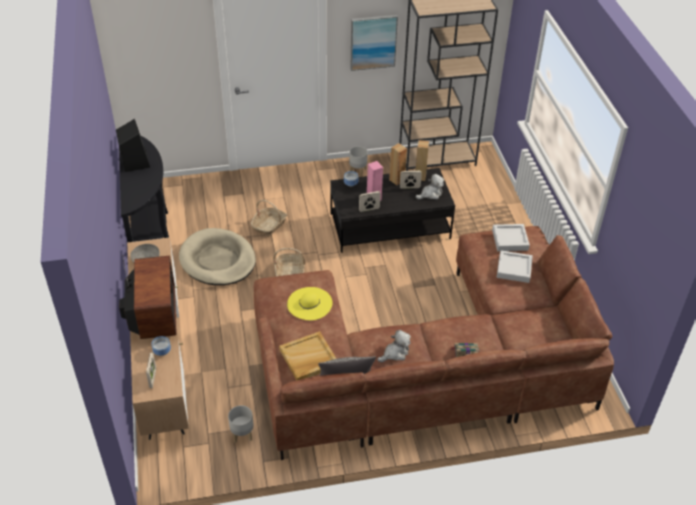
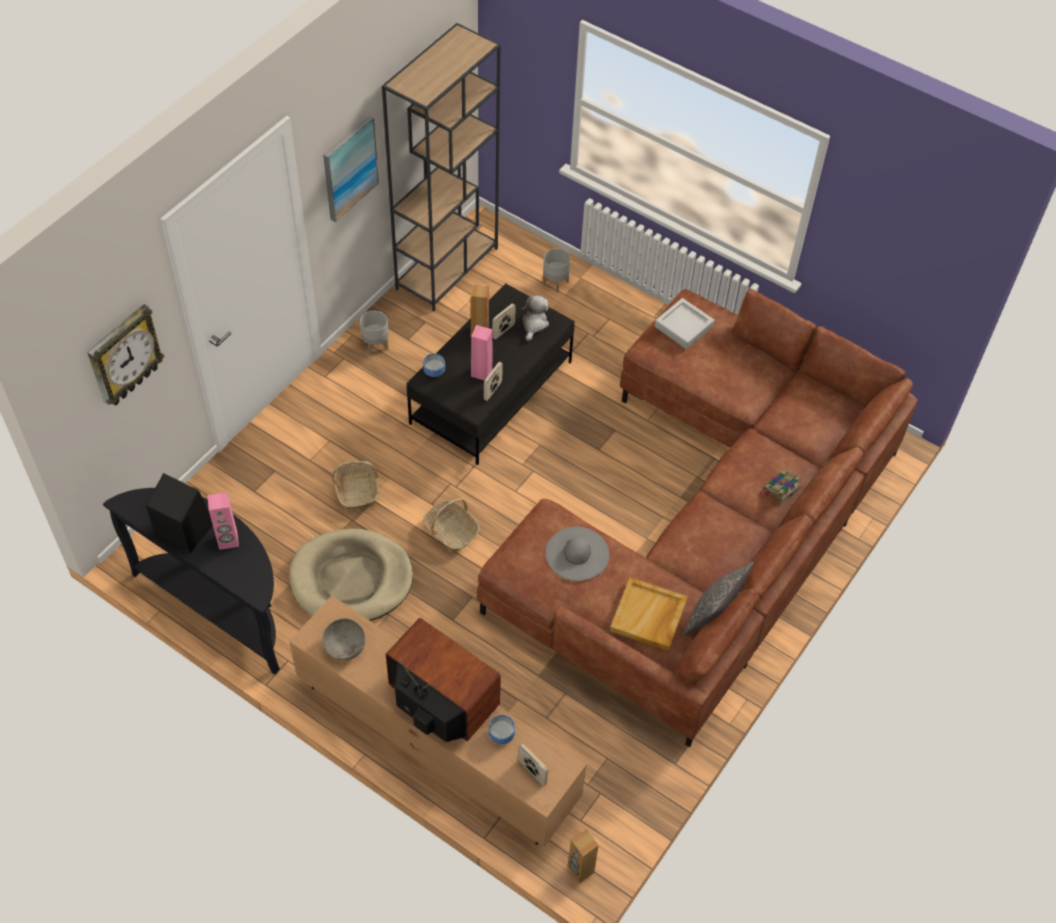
camera: 45 degrees left, 10 degrees up
grey planter [228,405,254,443] -> grey planter moved to [543,248,570,293]
yellow hat [287,287,333,320] -> grey hat [545,527,609,581]
plush toy [377,330,411,362] -> none
brown speaker [415,140,429,181] -> brown speaker moved to [568,829,599,883]
grey tray [497,250,533,283] -> none
none -> wall clock [87,304,164,406]
none -> pink speaker [207,492,239,550]

